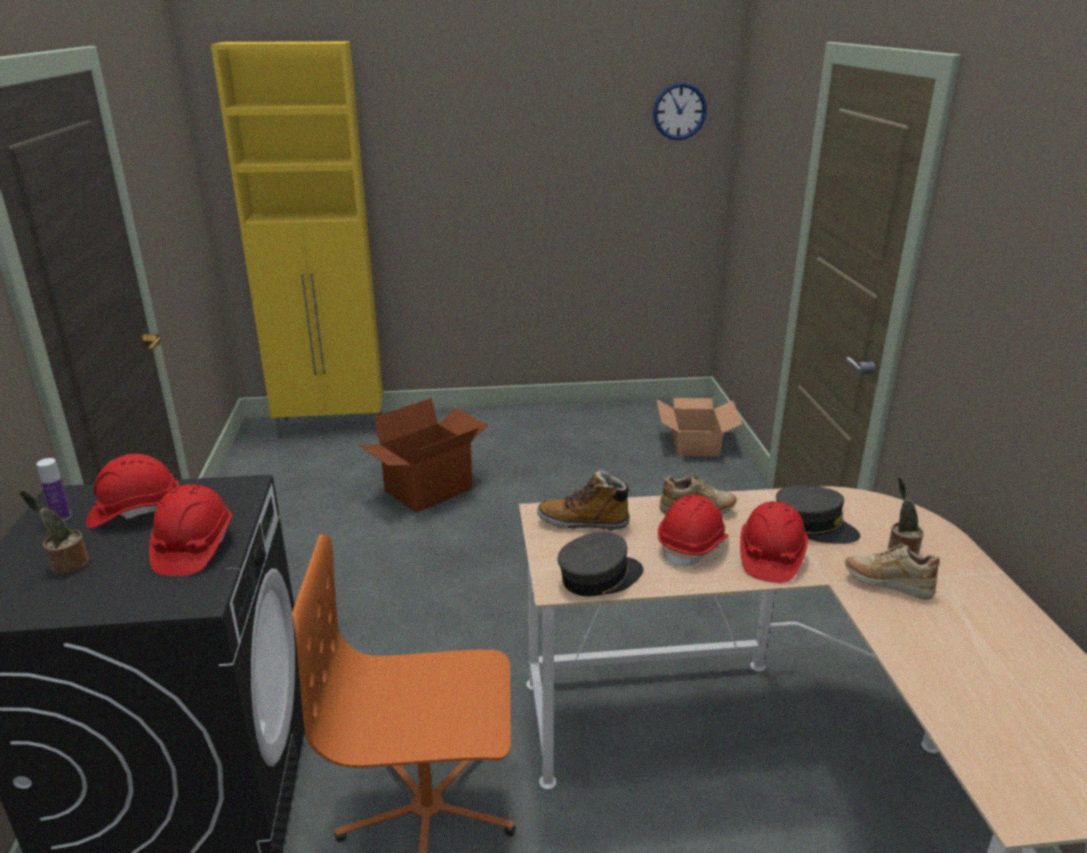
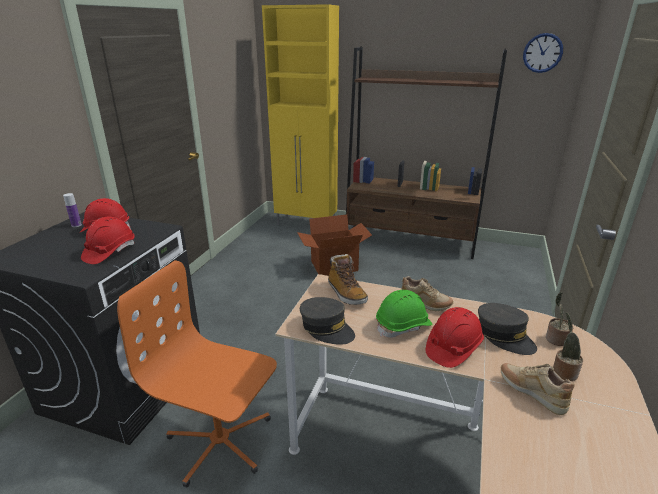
camera: 25 degrees right, 0 degrees up
potted plant [19,490,89,575] -> potted plant moved to [546,292,573,346]
boot [537,470,633,530] -> boot turned 150 degrees counterclockwise [328,254,368,305]
grey cap [557,532,643,596] -> grey cap turned 45 degrees clockwise [300,297,355,345]
cardboard box [656,398,742,457] -> none
red hard hat [658,495,729,568] -> green hard hat [376,290,433,338]
none -> brown bookcase [346,47,507,259]

